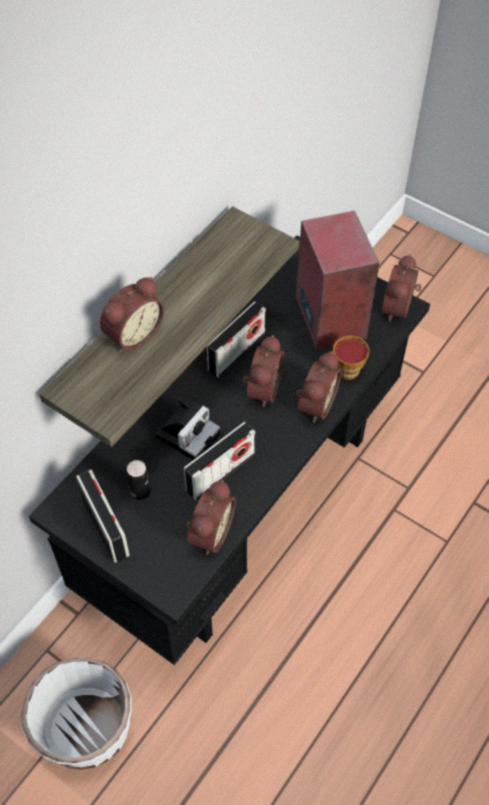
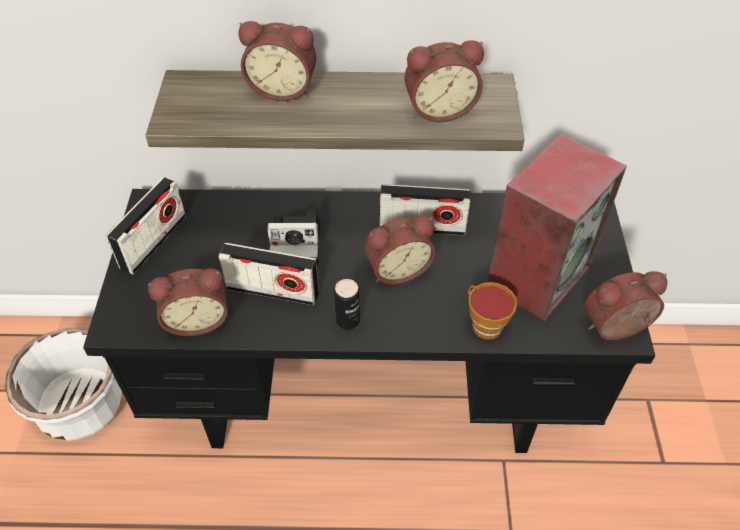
camera: 55 degrees right, 5 degrees down
can [126,460,150,500] -> can moved to [334,279,360,330]
alarm clock [297,351,342,423] -> alarm clock moved to [405,40,484,122]

